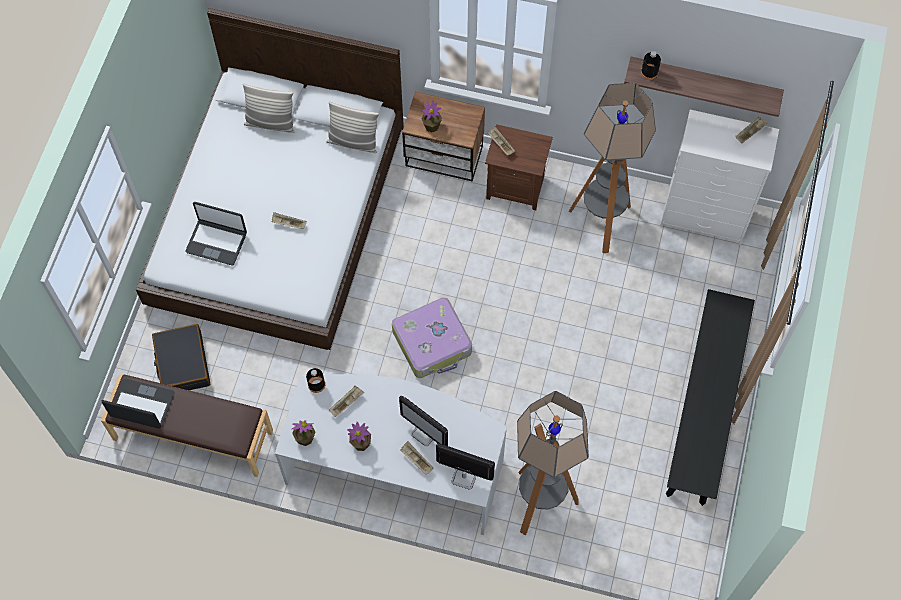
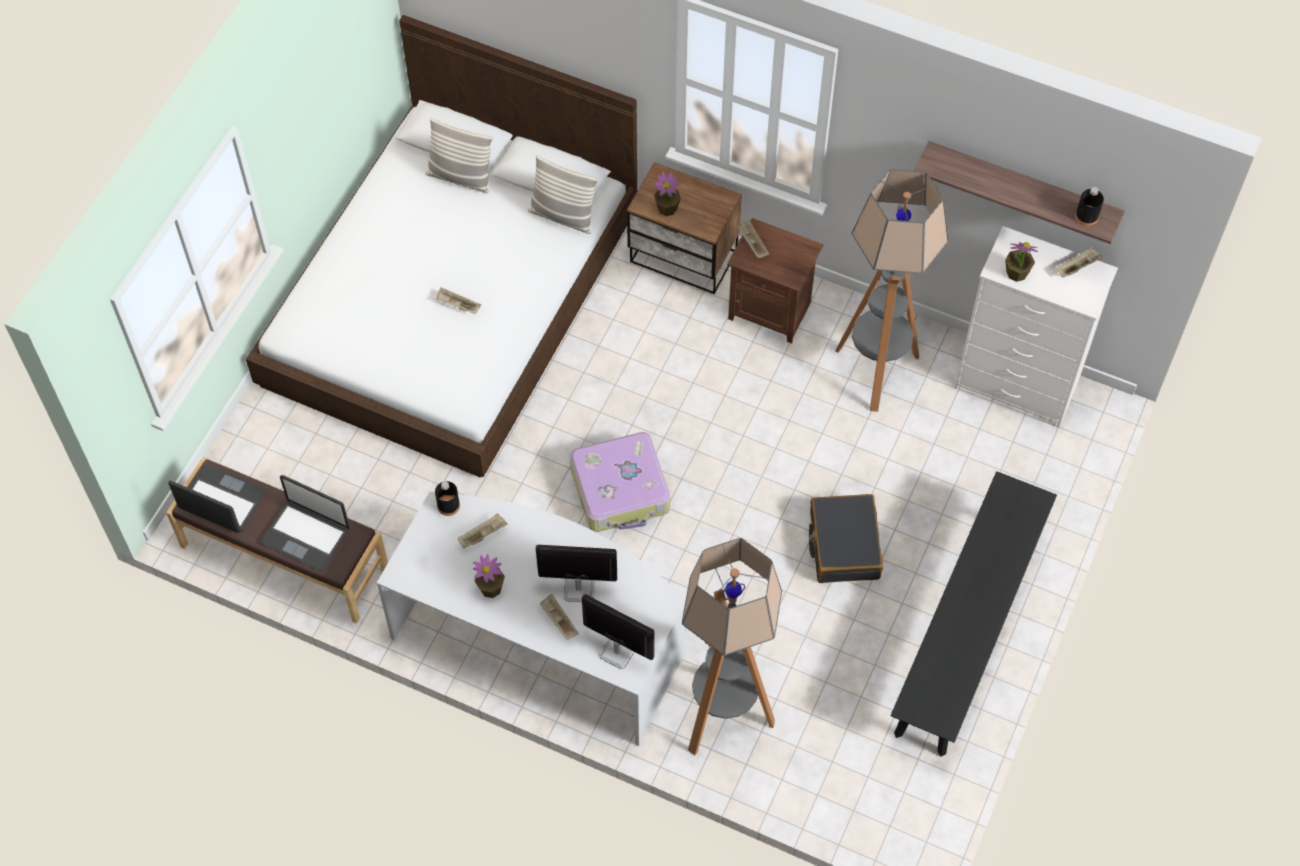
camera: 10 degrees right, 5 degrees down
black suitcase [152,324,211,390] -> black suitcase moved to [809,494,883,583]
laptop [186,202,247,265] -> laptop moved to [261,475,350,571]
potted plant [292,420,315,446] -> potted plant moved to [1005,242,1038,282]
monitor [399,396,448,446] -> monitor turned 135 degrees clockwise [536,545,617,602]
black bottle [641,51,661,80] -> black bottle moved to [1075,187,1104,226]

